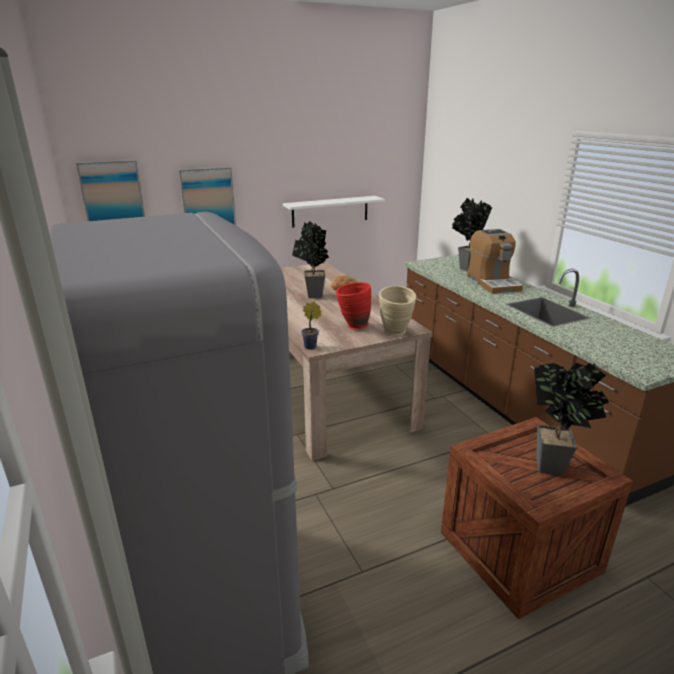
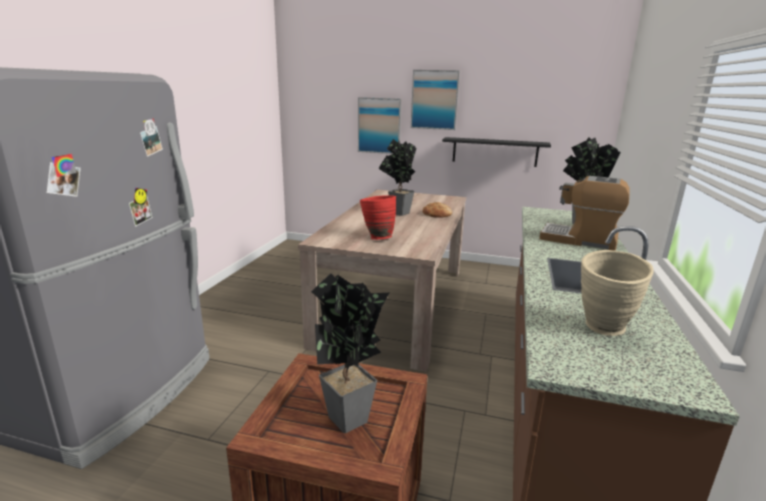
camera: 40 degrees right, 5 degrees down
picture [76,160,145,221] -> picture moved to [411,70,460,130]
white shelf [283,196,385,227] -> black shelf [442,137,551,167]
potted plant [301,301,321,349] -> none
beige vase [379,286,417,336] -> beige vase moved to [581,250,653,336]
coffee machine [467,229,523,294] -> coffee machine turned 90 degrees clockwise [539,176,630,251]

